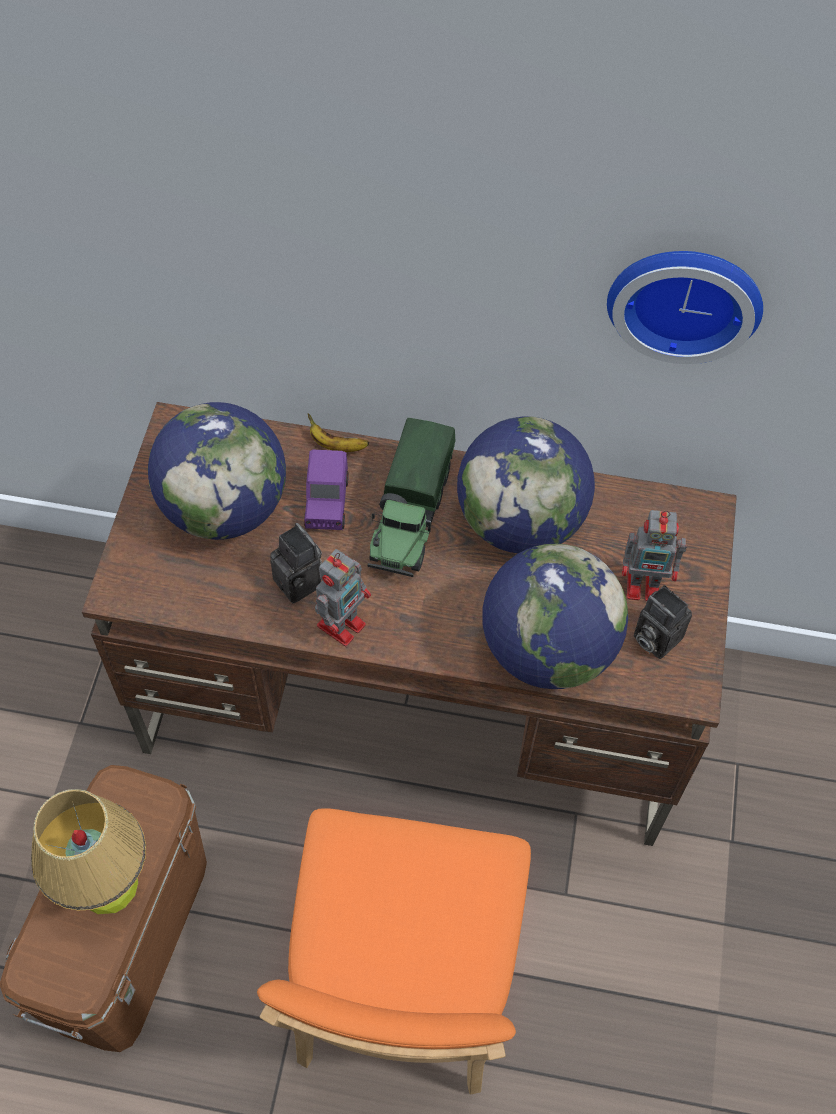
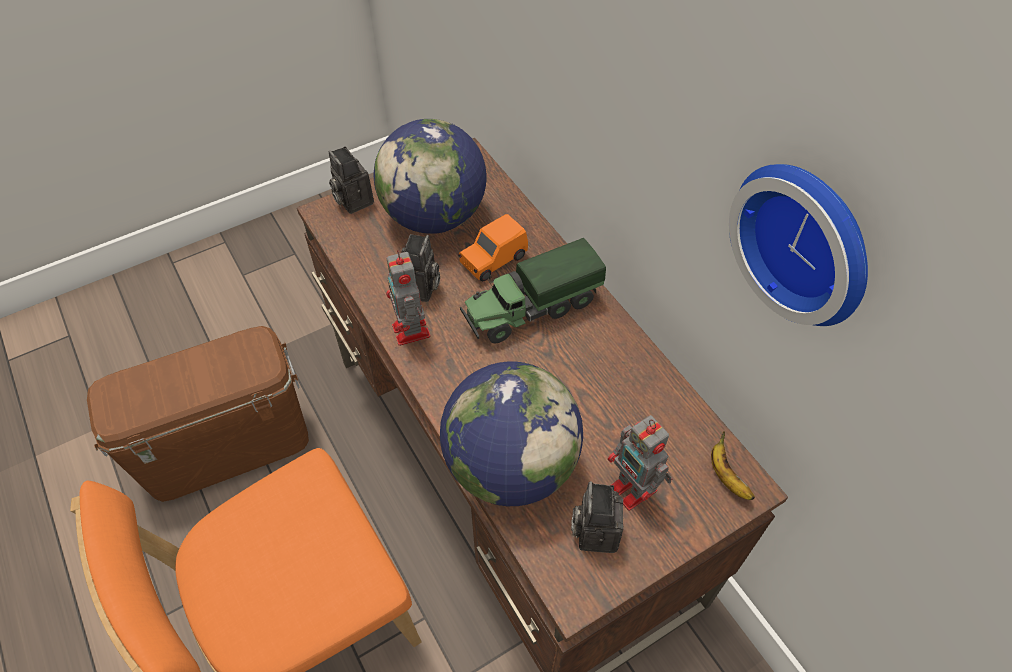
camera: 50 degrees right, 5 degrees down
table lamp [31,789,146,914] -> none
purple toy car [304,450,348,530] -> orange toy car [458,214,528,281]
banana [308,414,369,452] -> banana moved to [711,431,755,500]
toy robot [315,549,371,646] -> toy robot turned 75 degrees clockwise [386,250,430,346]
globe [457,417,595,553] -> none
none -> camera [329,146,374,214]

